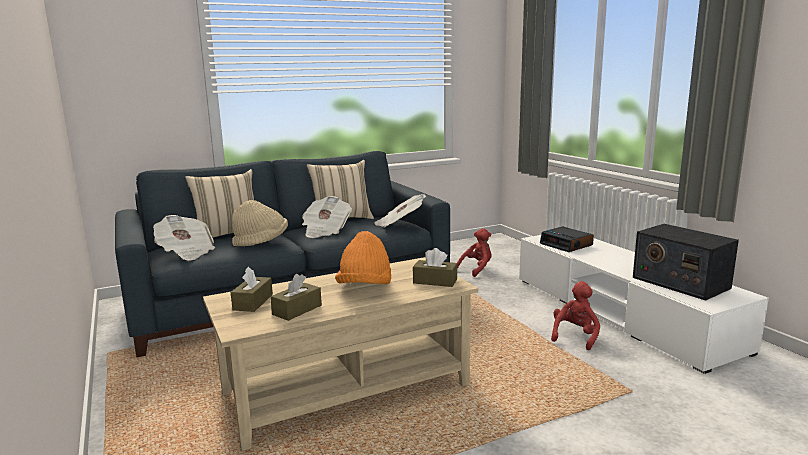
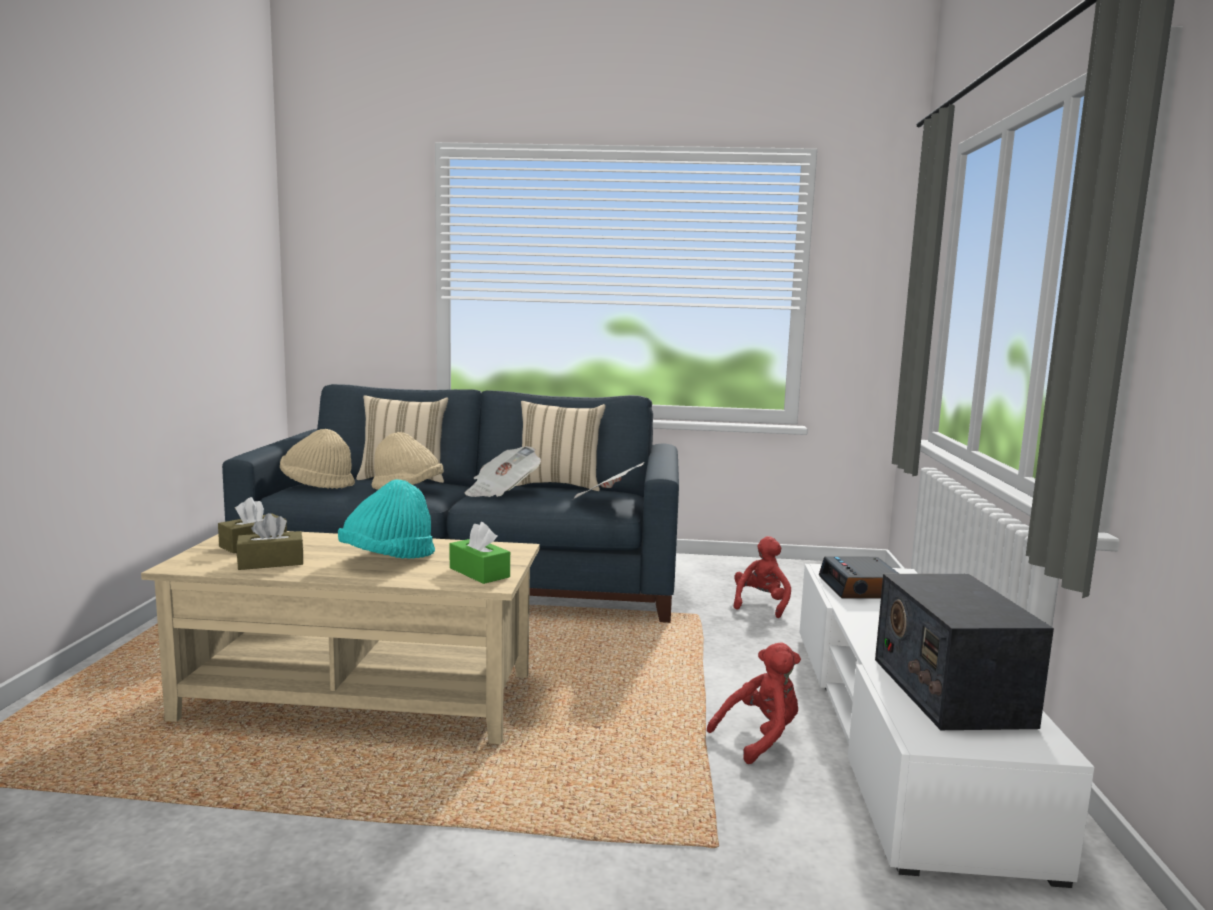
camera: 30 degrees right, 5 degrees down
newspaper [153,215,215,261] -> beige hat [280,429,355,489]
orange hat [335,231,391,284] -> turquoise hat [338,479,435,559]
brown tissue box [413,248,457,287] -> green tissue box [450,522,510,584]
red plush toy [457,228,491,277] -> red plush toy turned 60 degrees counterclockwise [734,536,791,618]

